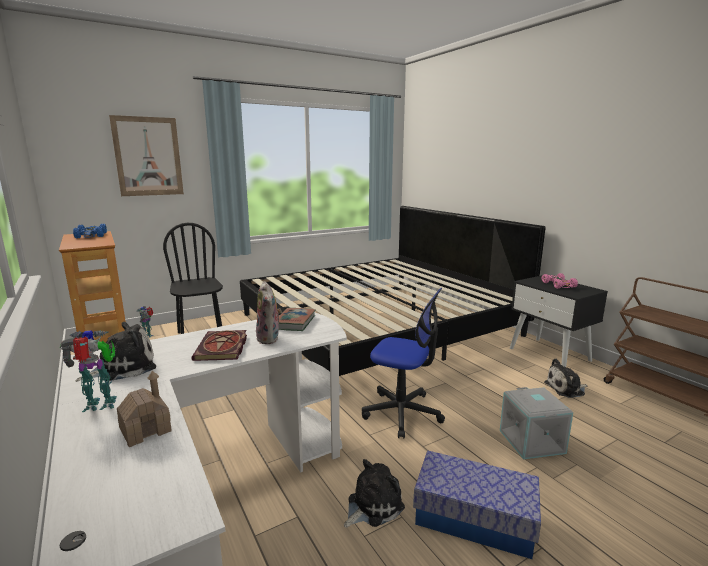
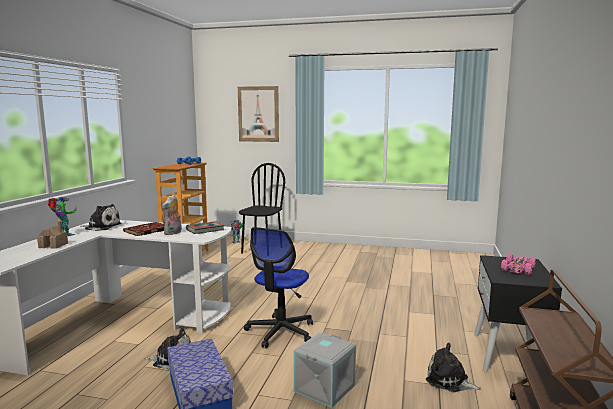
camera: 45 degrees right, 5 degrees down
bed [240,206,545,376] -> none
office chair [362,288,445,439] -> office chair turned 45 degrees clockwise [244,227,313,348]

